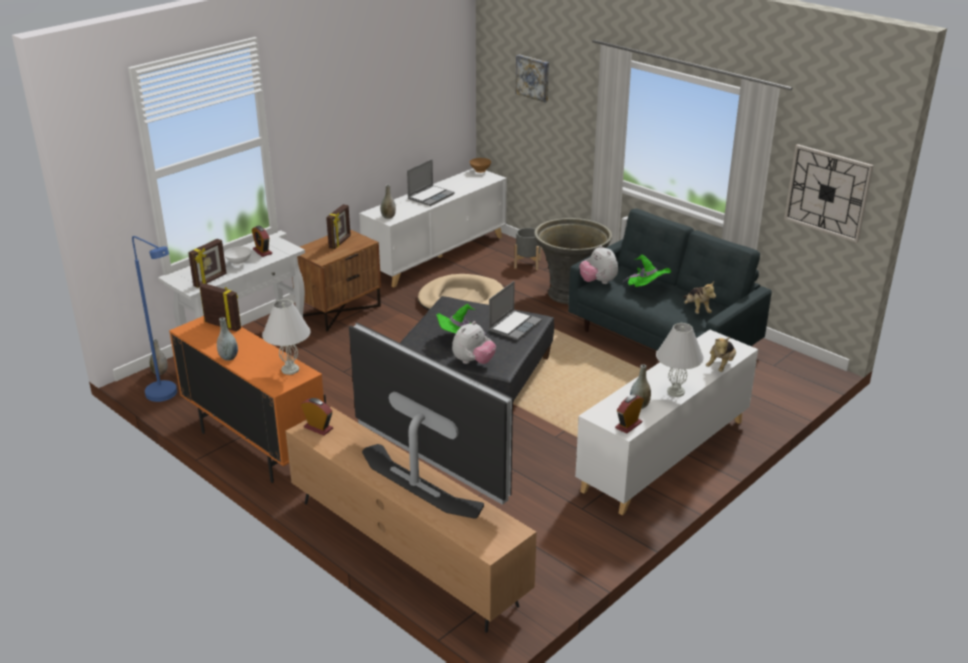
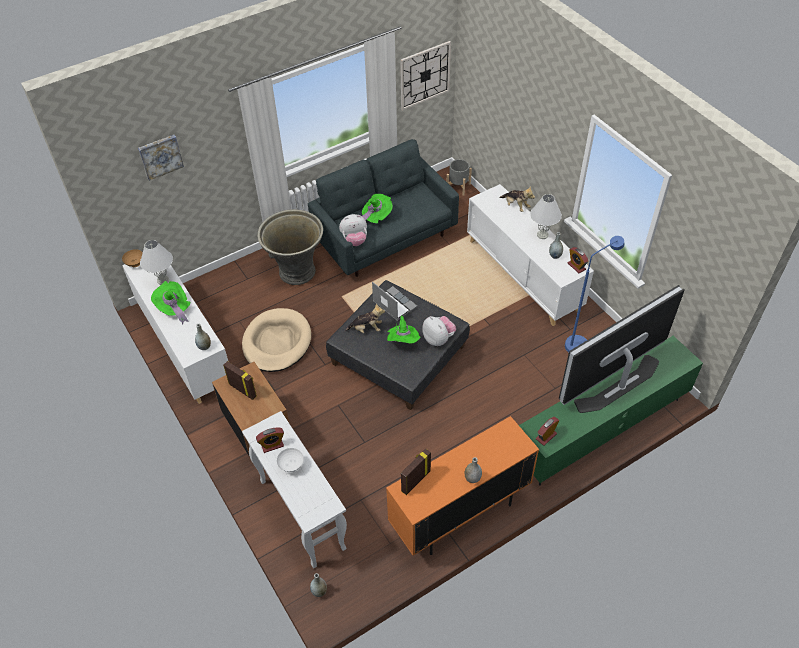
camera: 75 degrees left, 20 degrees up
blue floor lamp [132,236,177,402] -> blue floor lamp moved to [565,236,624,353]
picture frame [188,239,227,288] -> none
white table lamp [262,299,310,375] -> white table lamp moved to [140,240,173,285]
brown tv stand [286,407,537,633] -> green tv stand [519,336,703,486]
laptop [407,159,455,206] -> green hat [151,281,190,325]
grey planter [514,228,541,270] -> grey planter moved to [447,159,472,196]
plush toy [683,282,716,314] -> plush toy moved to [345,303,385,333]

